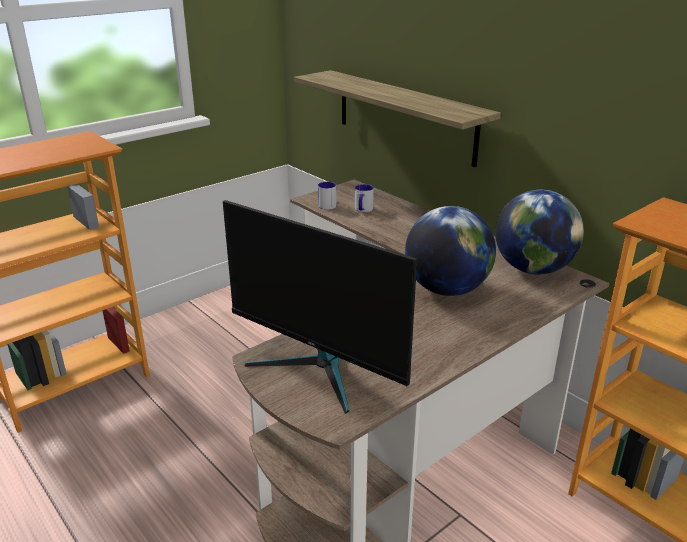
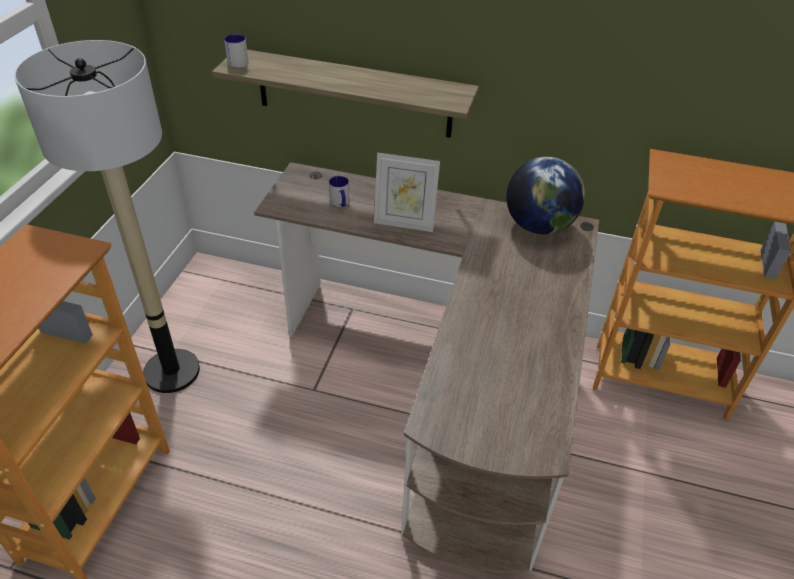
camera: 35 degrees left, 15 degrees up
monitor [223,200,417,414] -> none
mug [318,182,336,210] -> mug moved to [224,34,249,68]
globe [405,206,496,296] -> none
none -> floor lamp [14,40,200,393]
none -> picture frame [374,152,440,232]

